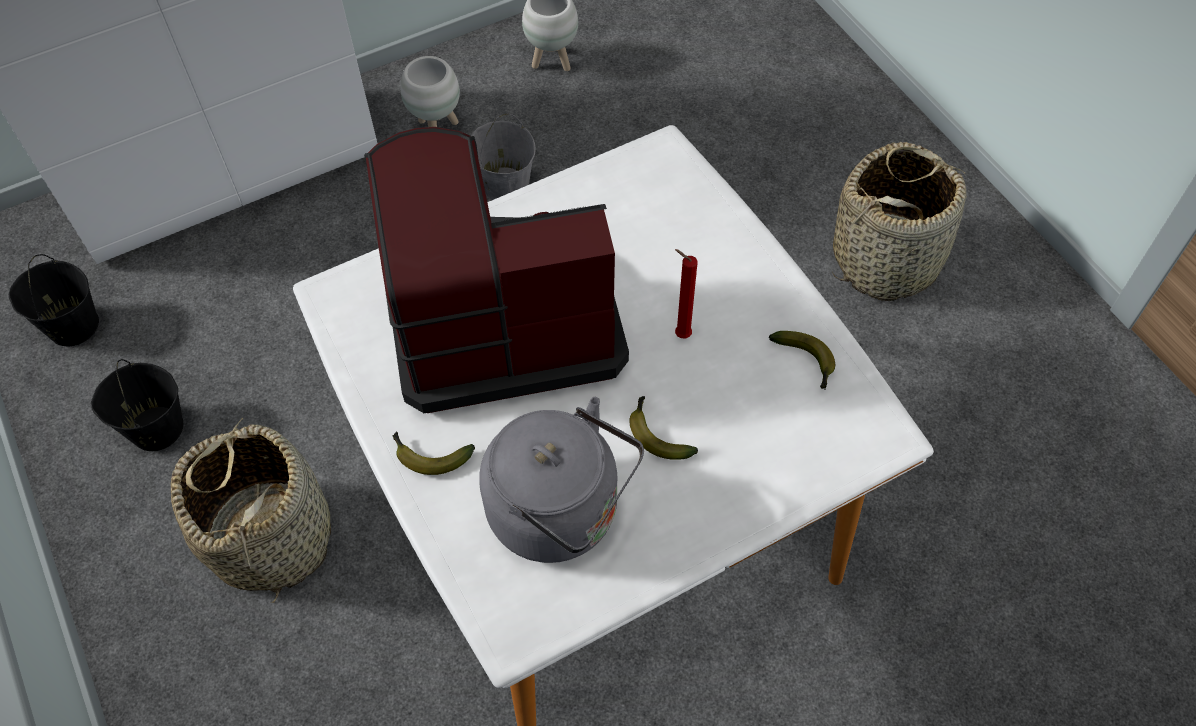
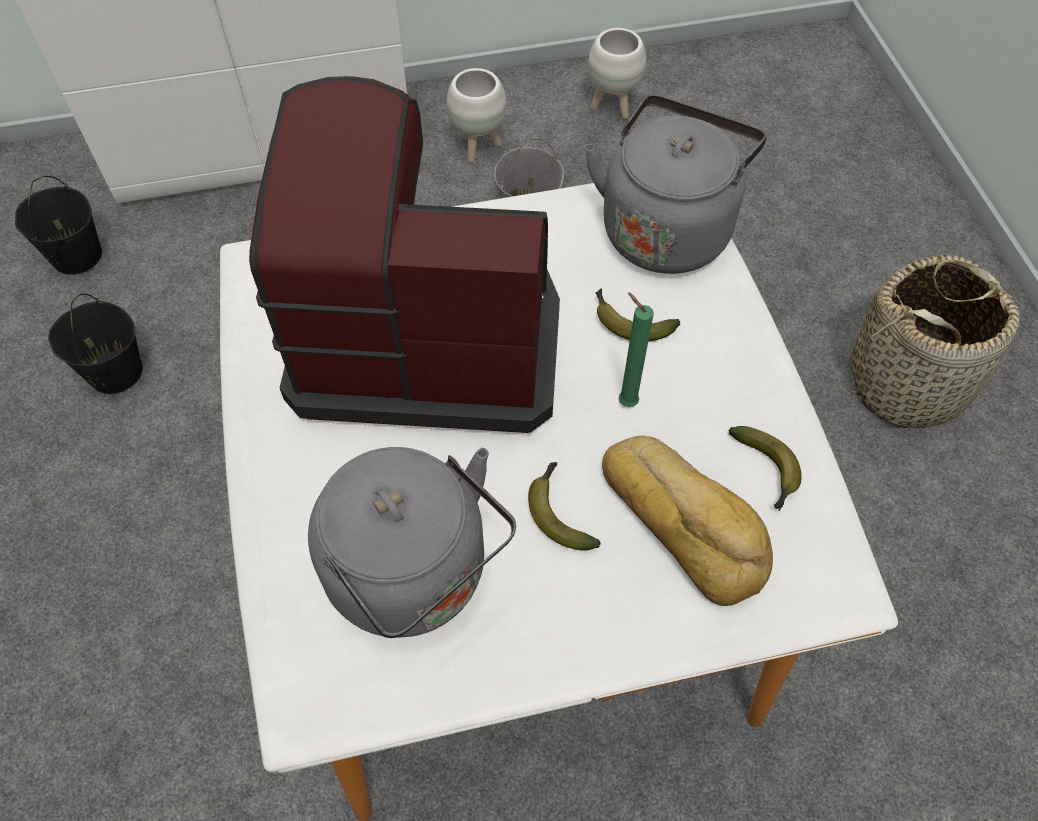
camera: 15 degrees right, 0 degrees up
basket [171,416,331,603] -> none
banana [392,431,475,475] -> banana moved to [596,289,680,342]
red candle [675,249,697,338] -> green candle [619,292,654,407]
none -> grey kettle [584,95,767,274]
none -> bread [602,435,773,606]

